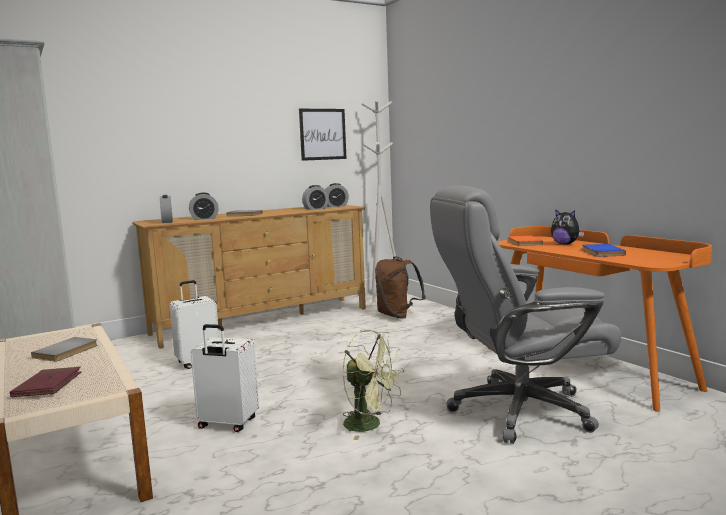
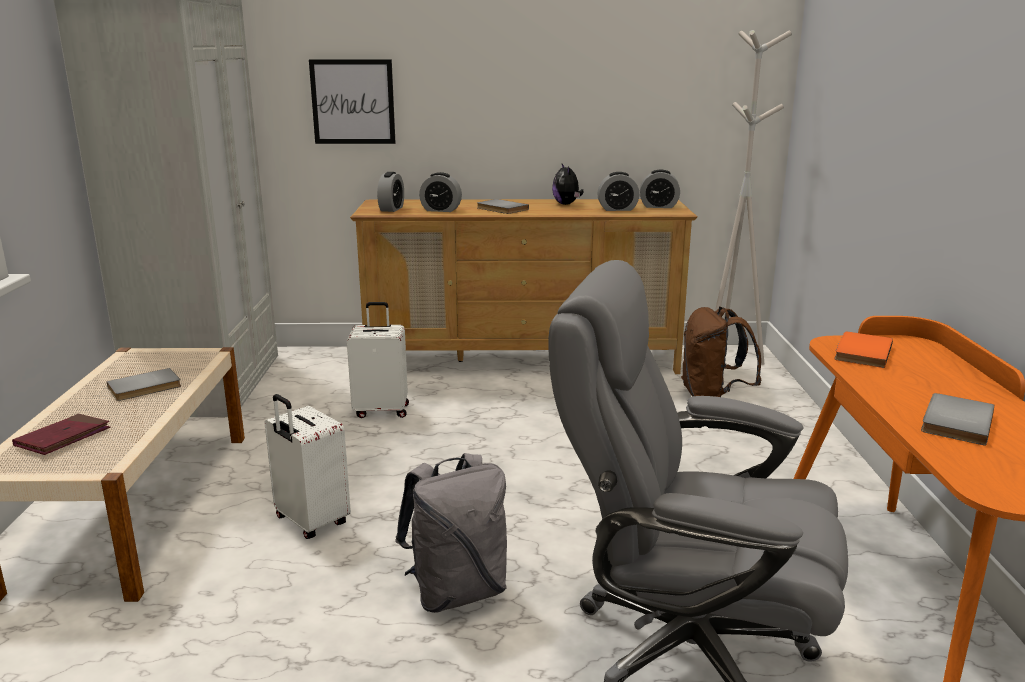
camera: 30 degrees right, 10 degrees up
picture [299,109,346,161] -> picture moved to [309,59,396,144]
green fan [342,329,404,440] -> grey backpack [395,453,507,613]
plush toy [551,209,584,245] -> plush toy moved to [552,164,584,205]
blue book [582,244,626,257] -> grey book [921,393,994,446]

